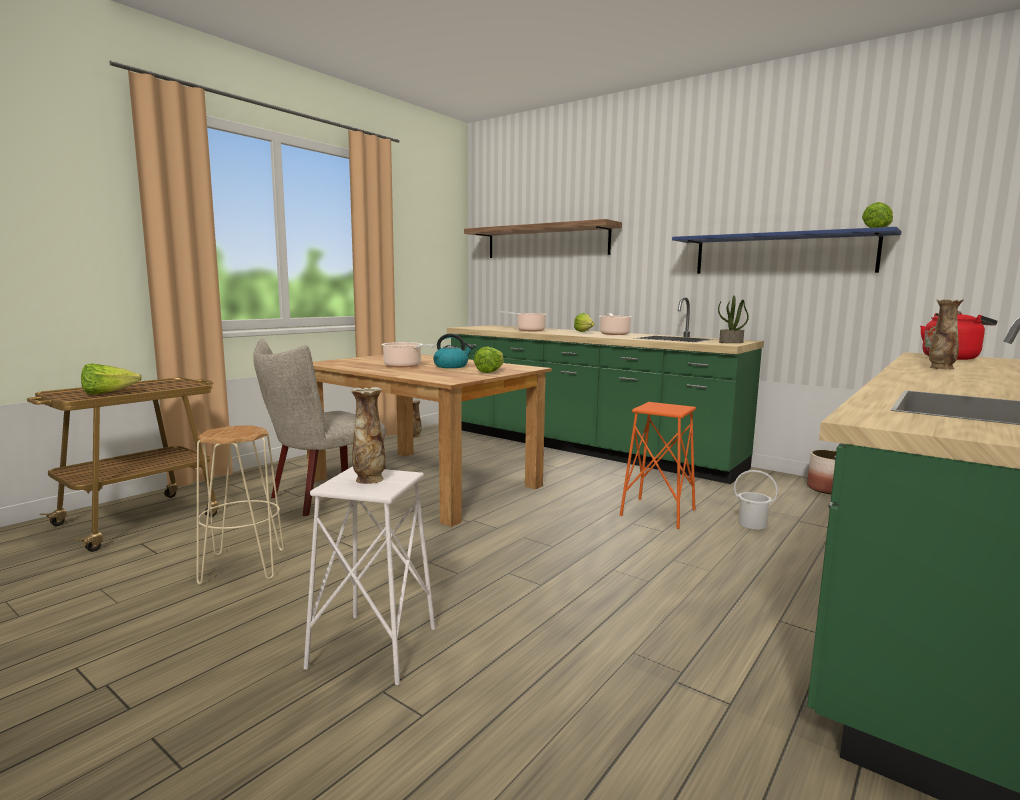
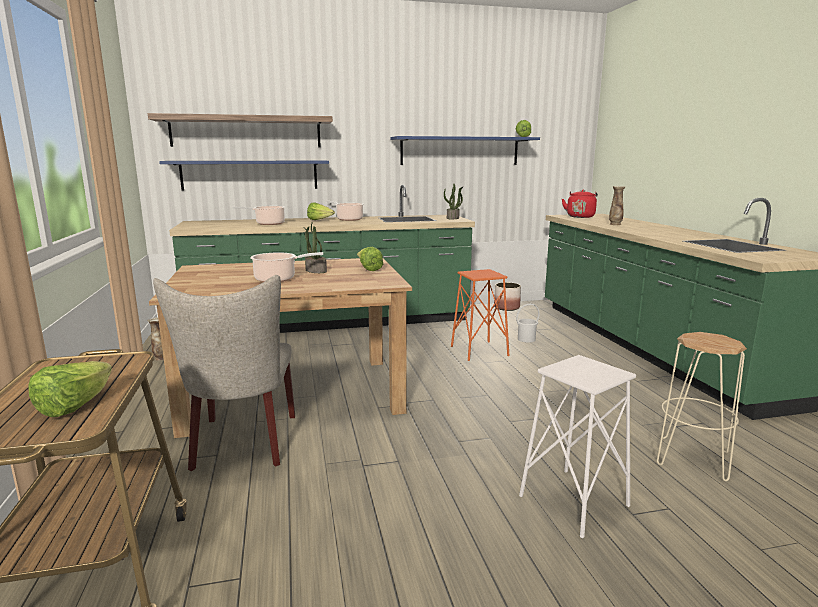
camera: 50 degrees left, 5 degrees up
beige stool [197,425,284,585] -> beige stool moved to [657,332,747,481]
vase [351,387,385,484] -> none
kettle [433,334,473,368] -> potted plant [303,221,327,273]
none -> blue shelf [159,161,329,191]

